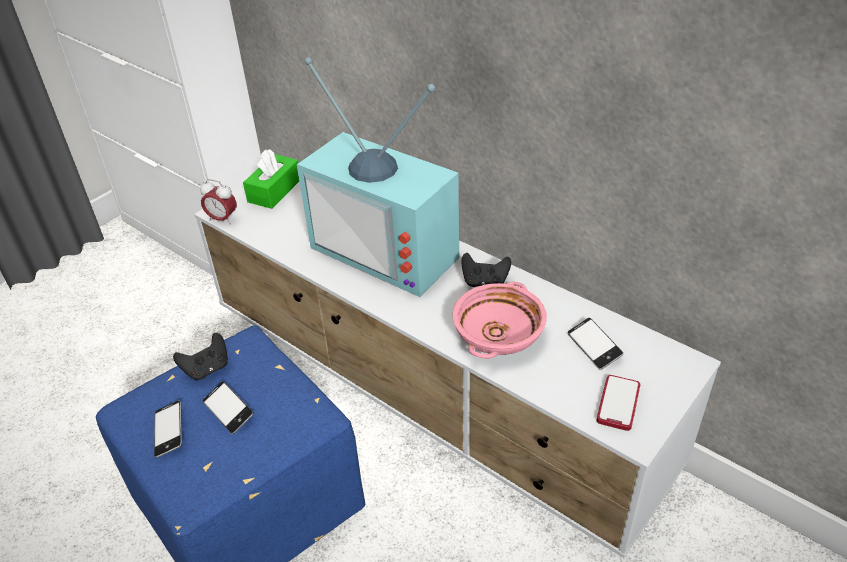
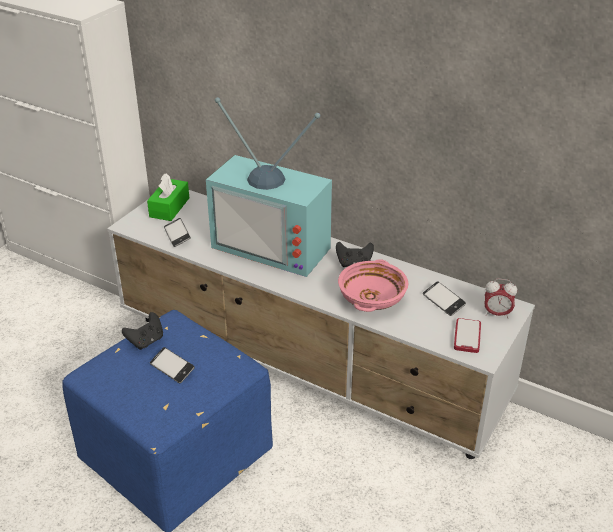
camera: 10 degrees left, 5 degrees down
phone [154,400,182,458] -> phone moved to [164,218,191,247]
alarm clock [200,179,237,225] -> alarm clock moved to [484,278,517,319]

